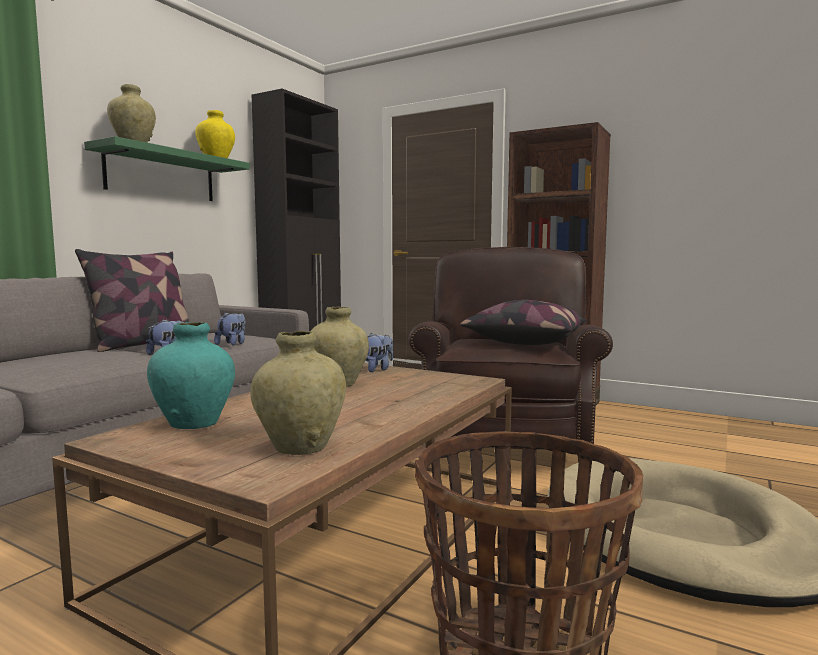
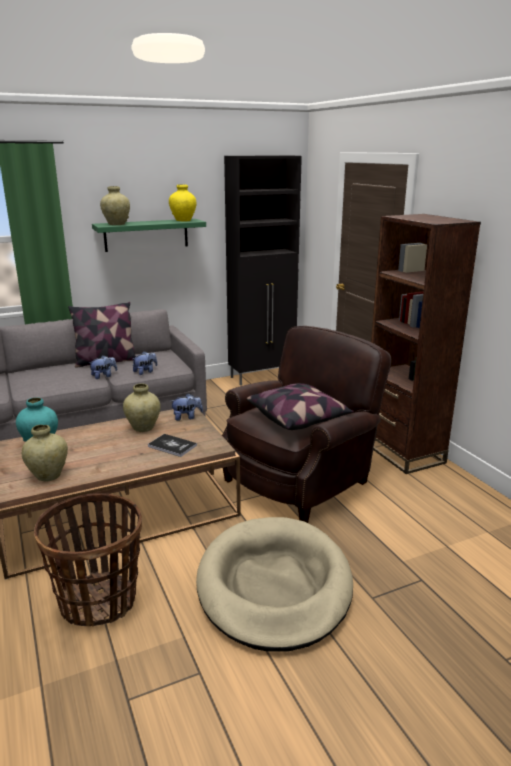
camera: 35 degrees right, 15 degrees up
none -> book [148,434,197,457]

